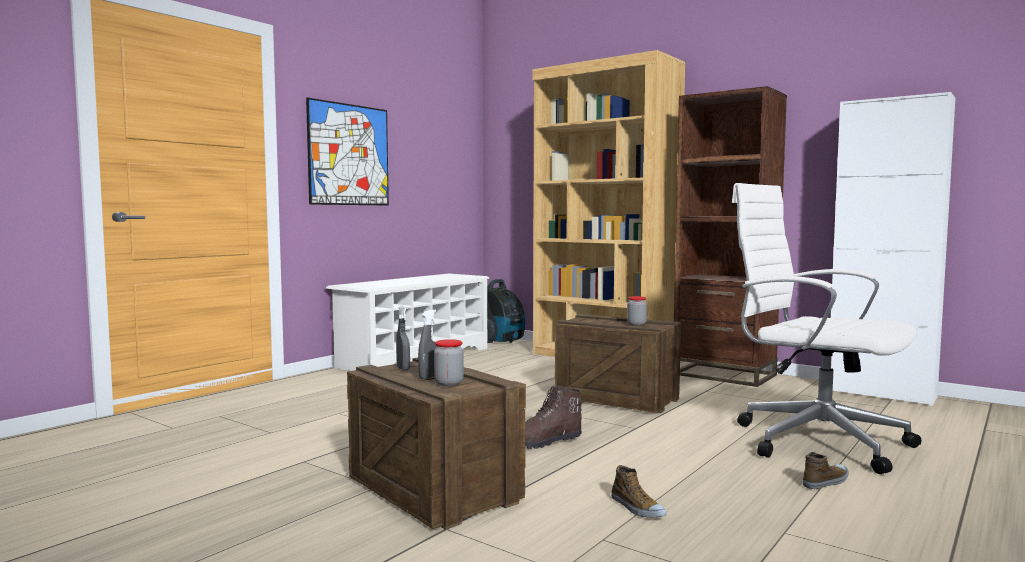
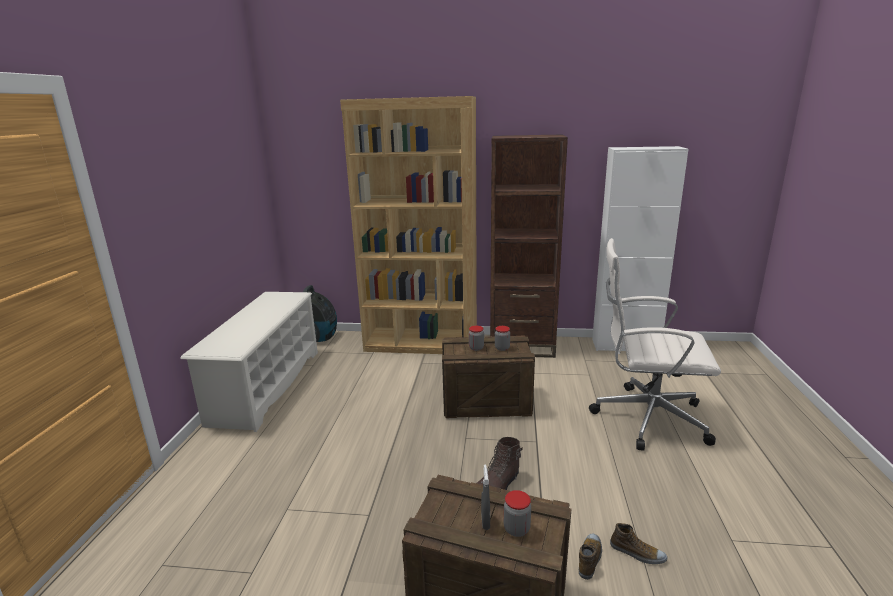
camera: 30 degrees left, 15 degrees up
picture [306,98,389,206] -> none
grey spray bottle [396,305,410,370] -> none
shoe [803,452,849,489] -> shoe moved to [579,533,602,580]
none -> jar [469,326,484,351]

